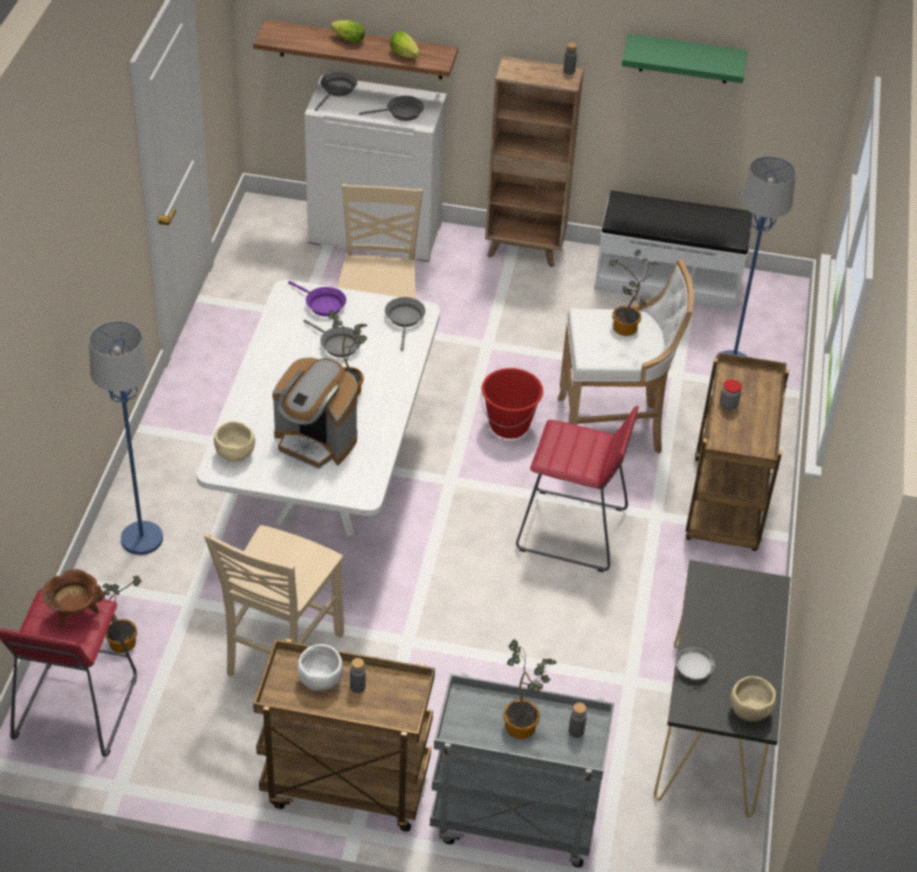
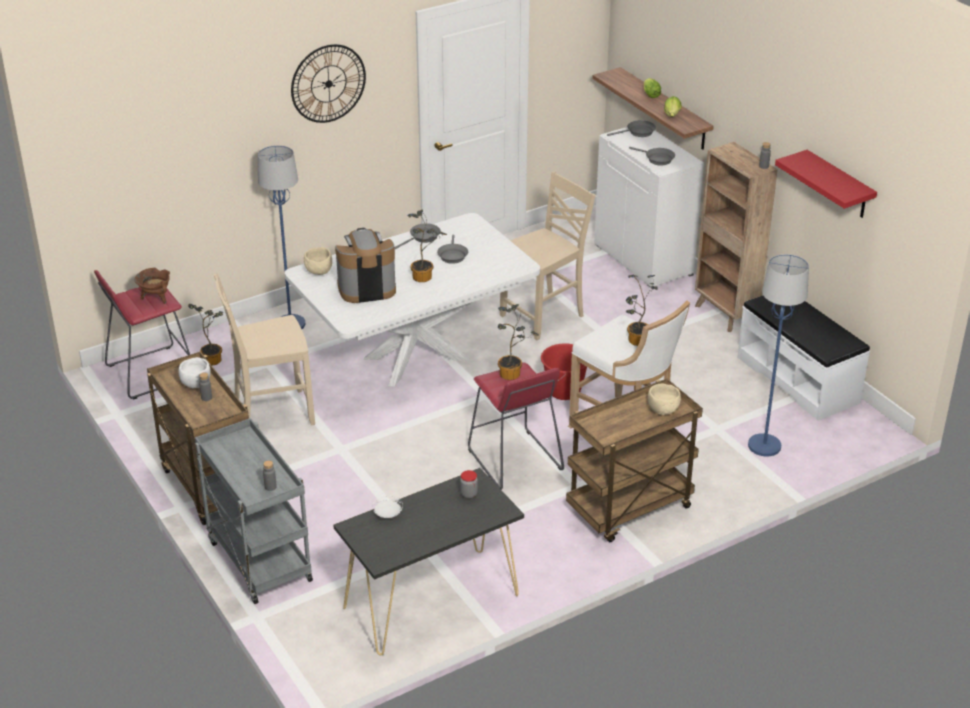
camera: 50 degrees right, 10 degrees down
coffee machine [272,358,358,469] -> coffee machine turned 90 degrees clockwise [335,228,396,303]
purple frying pan [288,281,346,317] -> none
grey frying pan [385,297,425,351] -> grey frying pan moved to [395,223,441,249]
potted plant [504,639,557,739] -> potted plant moved to [498,304,539,380]
green shelf [622,34,748,83] -> red shelf [775,150,877,218]
jar [720,380,742,410] -> jar moved to [460,470,478,499]
beige bowl [730,676,776,722] -> beige bowl moved to [648,384,681,415]
none -> wall clock [291,44,366,123]

